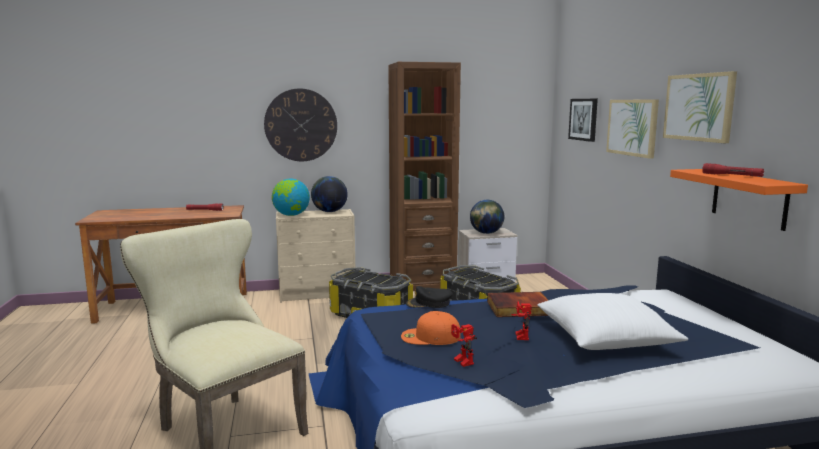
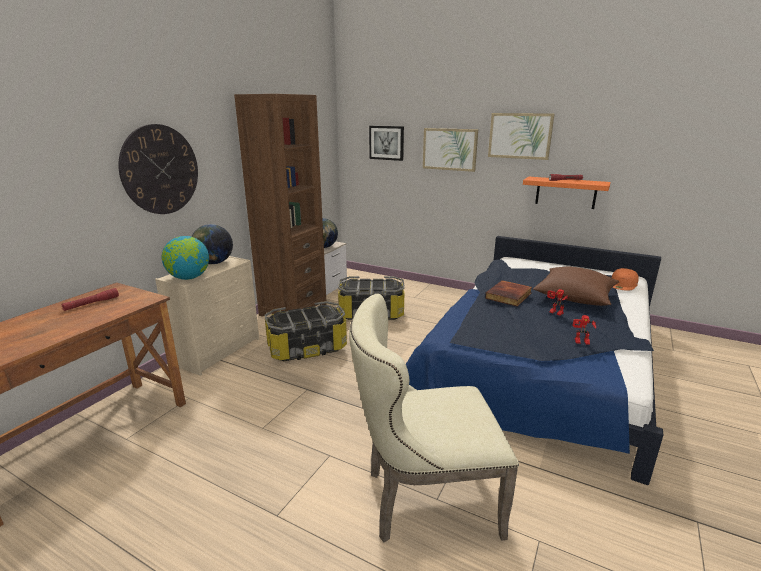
camera: 50 degrees left, 10 degrees up
orange cap [401,311,461,345] -> orange cap moved to [612,268,639,291]
black cap [406,286,453,308] -> none
white pillow [537,293,688,350] -> brown pillow [533,266,620,306]

